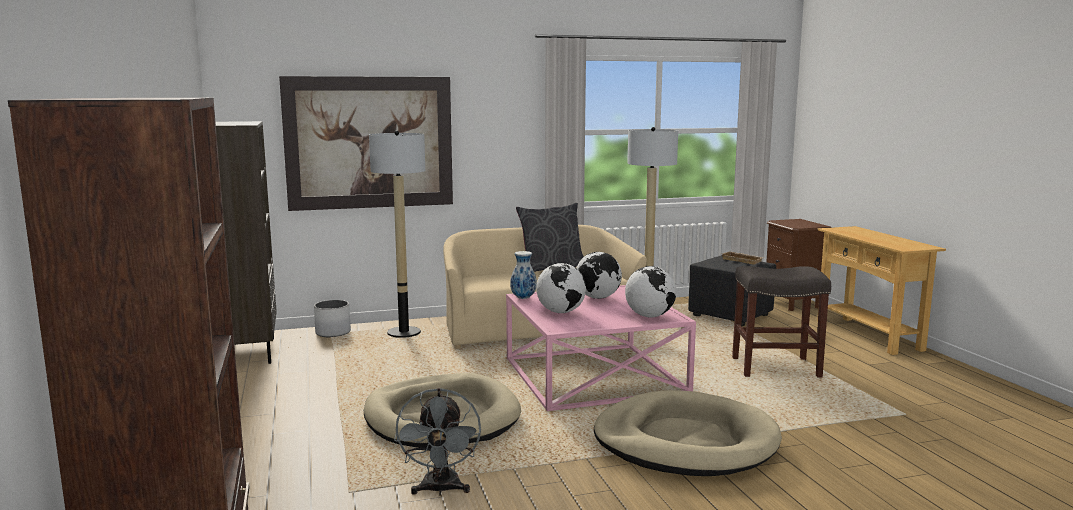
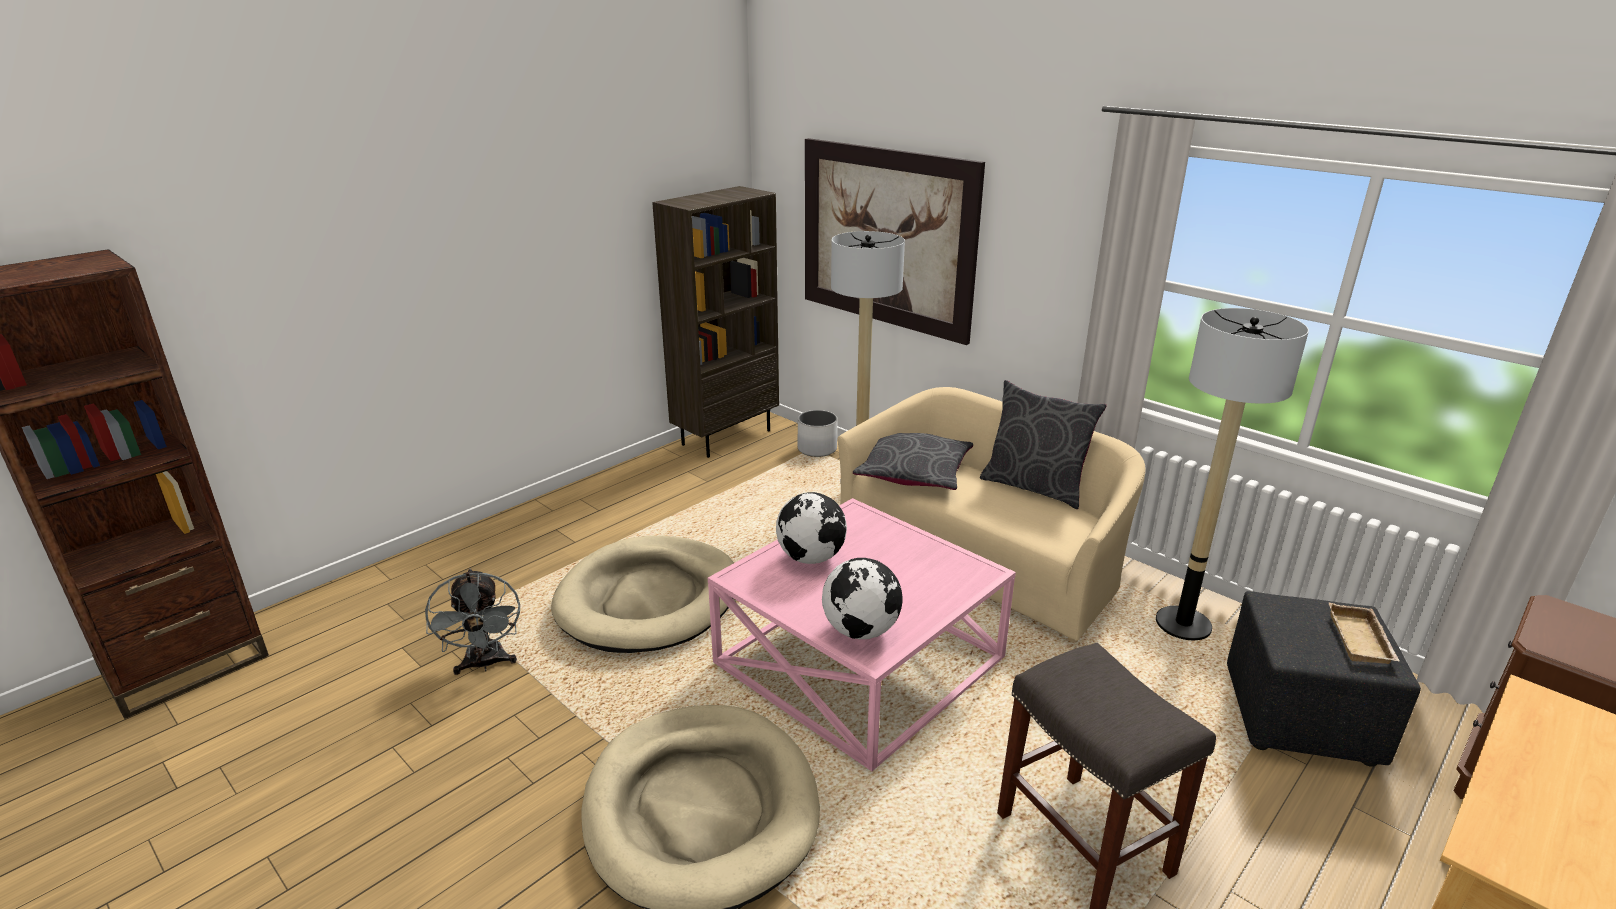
camera: 60 degrees right, 15 degrees up
grey fan [394,388,481,495] -> grey fan turned 75 degrees counterclockwise [425,569,520,675]
vase [510,251,537,299] -> none
globe [576,252,622,299] -> none
none -> grey pillow [853,433,973,490]

